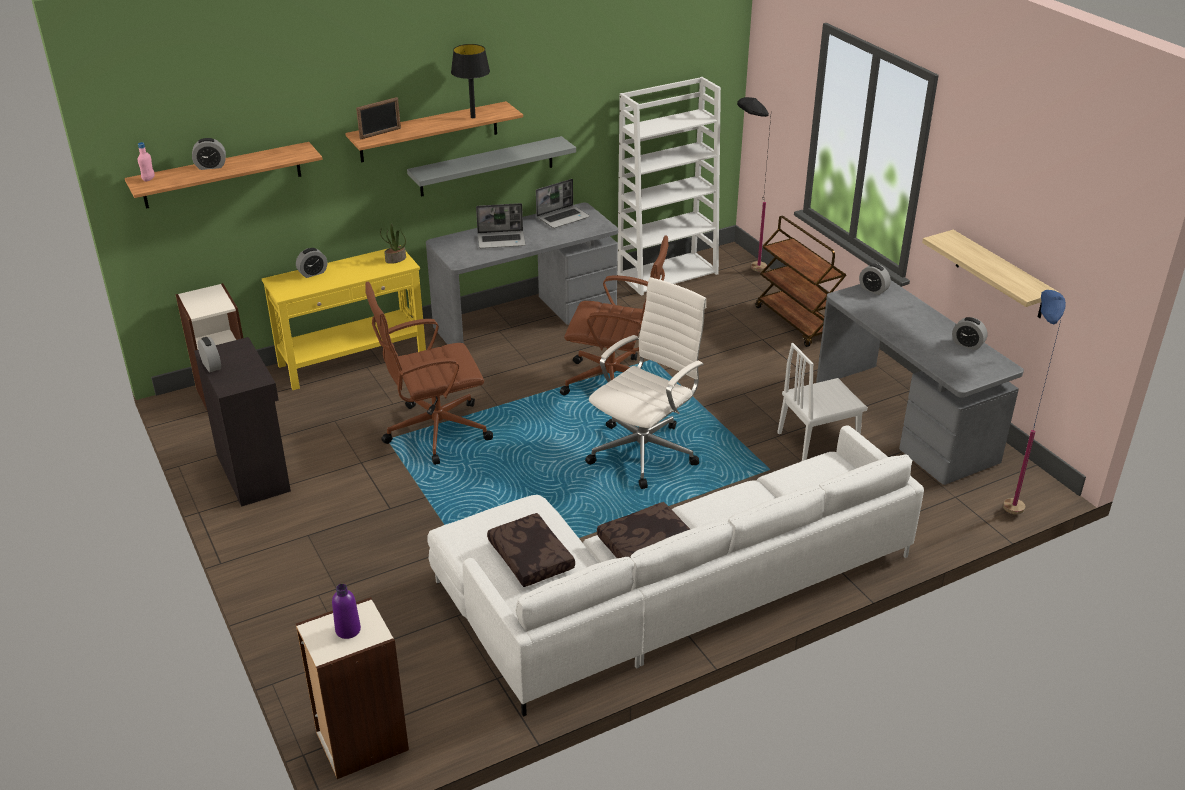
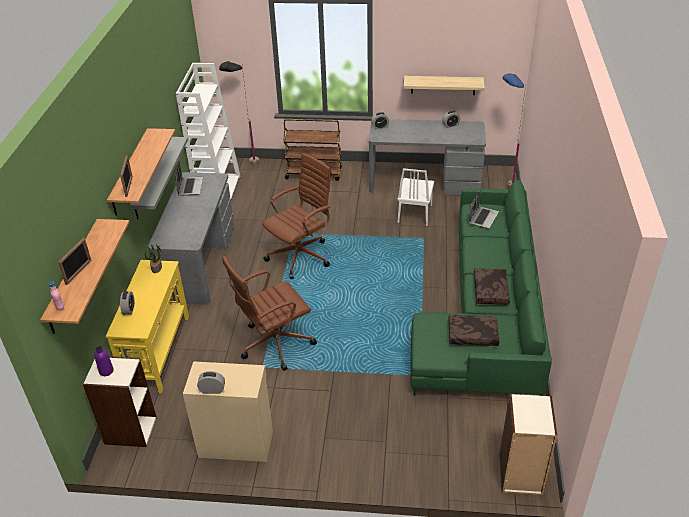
camera: 55 degrees left, 5 degrees up
alarm clock [192,138,226,170] -> picture frame [58,238,91,285]
black cabinet [194,337,291,507] -> beige cabinet [183,361,273,462]
purple bottle [332,584,361,639] -> purple bottle moved to [94,346,114,376]
brown office chair [365,282,493,465] -> brown office chair turned 45 degrees clockwise [222,256,317,371]
white sofa [427,425,924,717] -> green sofa [410,180,552,396]
black table lamp [451,44,490,118] -> none
laptop [476,203,526,248] -> laptop moved to [468,190,499,229]
white office chair [585,277,706,489] -> none

